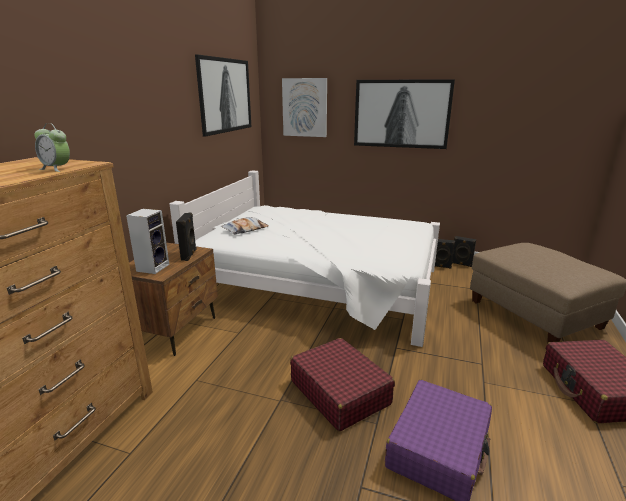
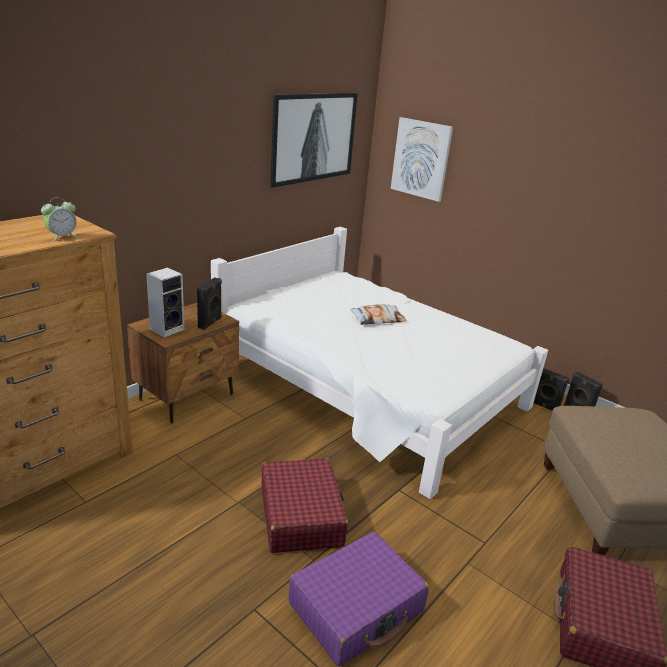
camera: 20 degrees right, 5 degrees up
alarm clock [34,123,70,172] -> alarm clock turned 90 degrees counterclockwise [41,197,79,242]
pillow [221,217,269,235] -> pillow moved to [350,304,407,325]
picture [354,79,455,149] -> none

